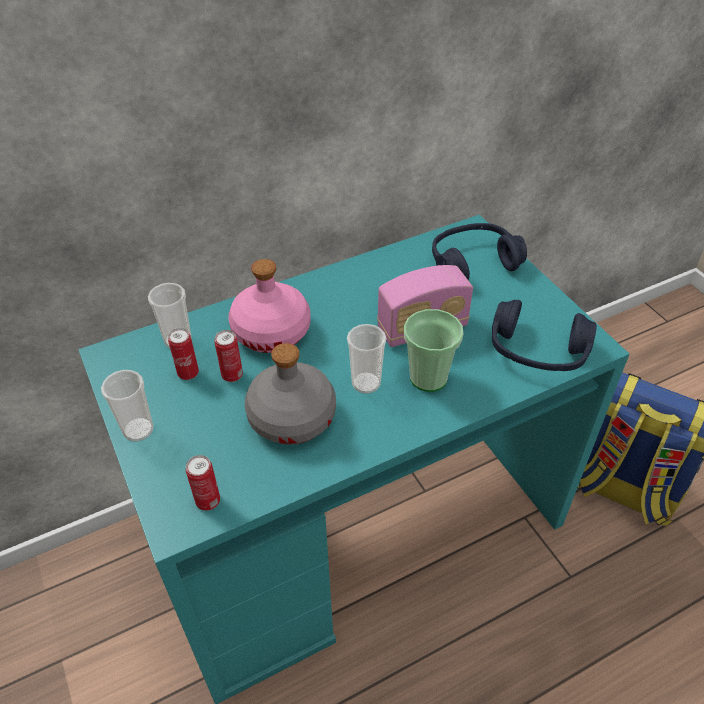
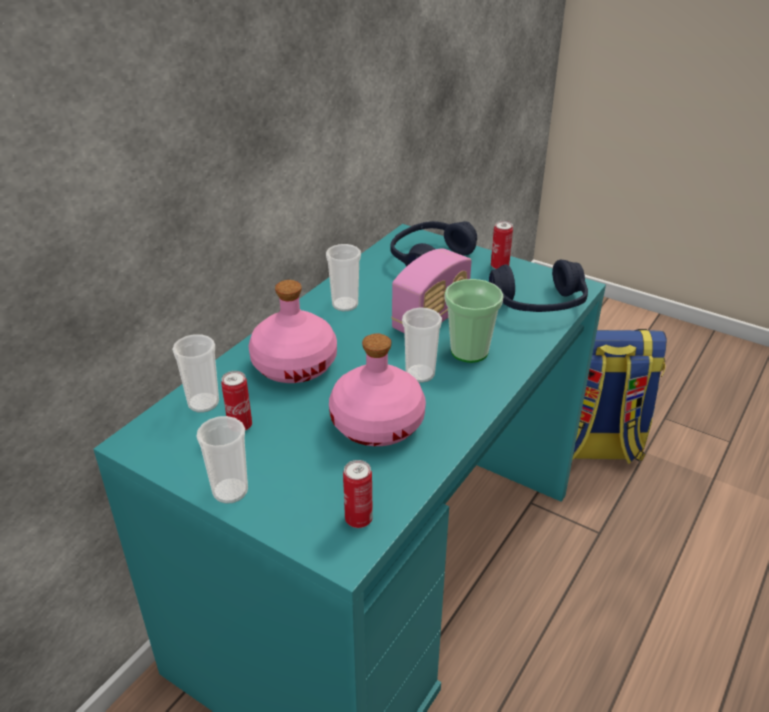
camera: 30 degrees left, 10 degrees down
can [214,330,243,382] -> can moved to [491,221,513,269]
grey bottle [245,343,336,445] -> pink bottle [329,333,426,446]
none -> cup [326,244,361,311]

